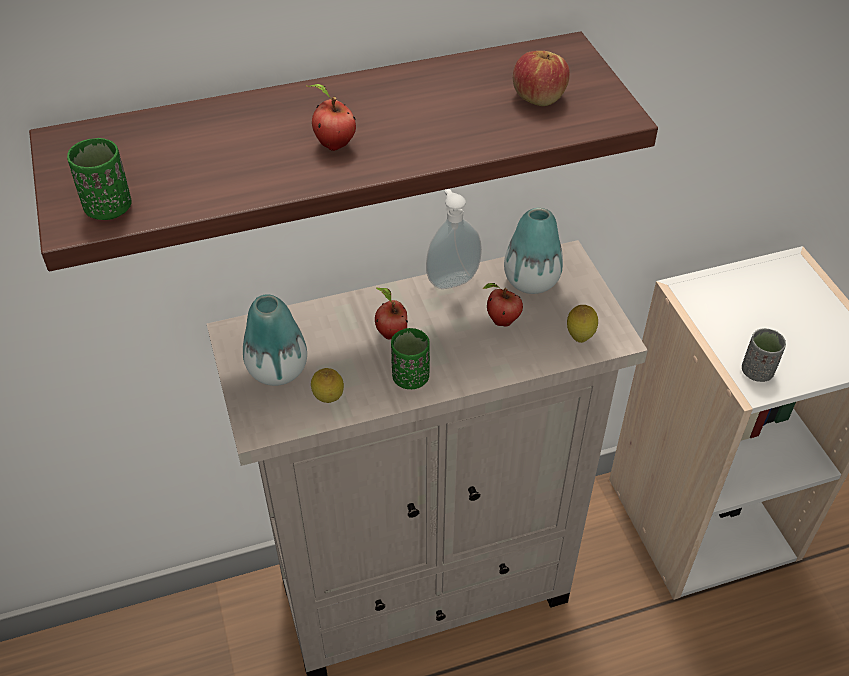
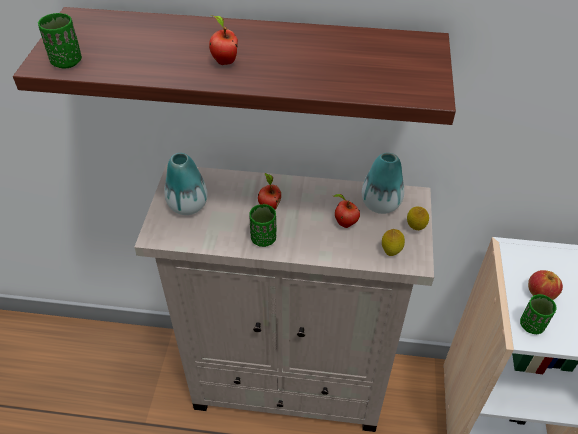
camera: 25 degrees right, 0 degrees up
lemon [311,368,344,403] -> lemon moved to [407,207,429,230]
soap dispenser [426,189,482,289] -> none
apple [513,51,570,106] -> apple moved to [528,270,563,300]
grey cup [742,328,786,382] -> green cup [520,294,556,334]

